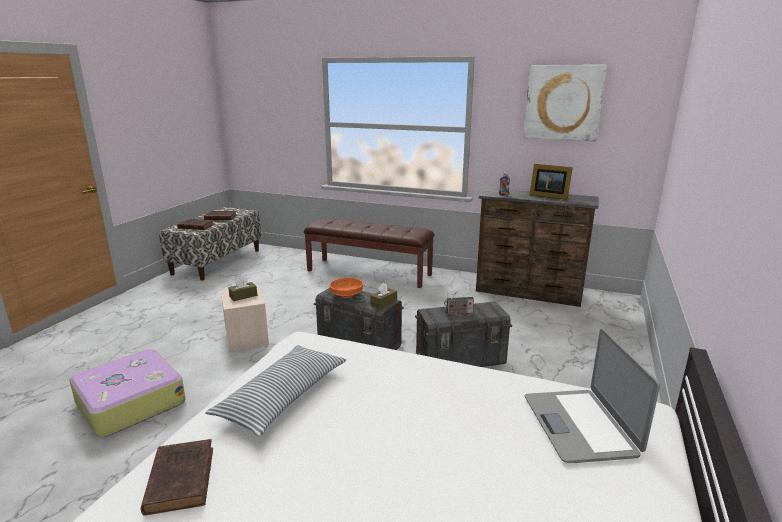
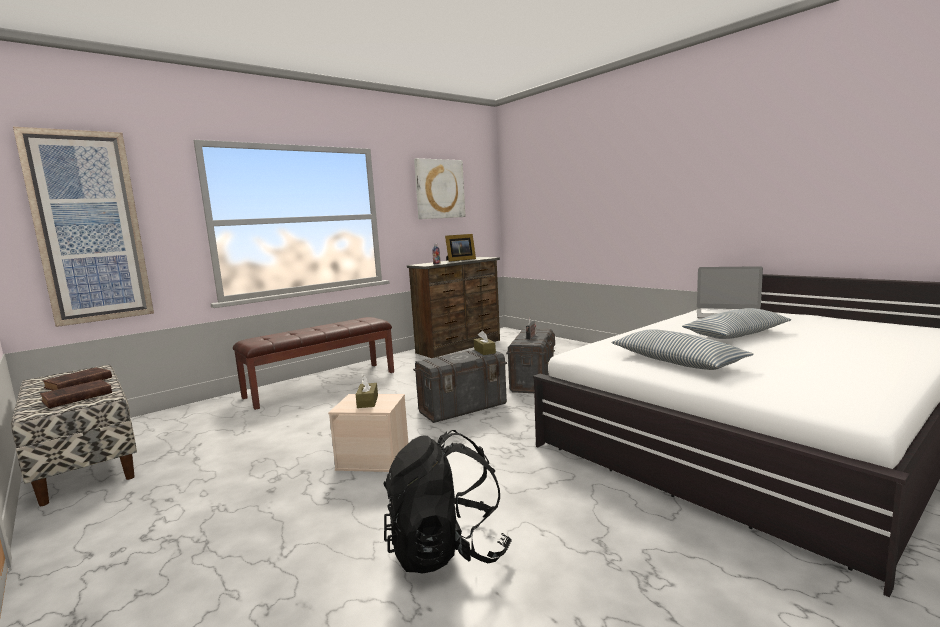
camera: 60 degrees left, 10 degrees down
suitcase [69,349,186,438] -> black backpack [383,430,512,574]
brown book [141,439,213,516] -> none
orange bowl [329,278,363,298] -> none
none -> picture [13,127,154,327]
none -> pillow [682,308,791,339]

